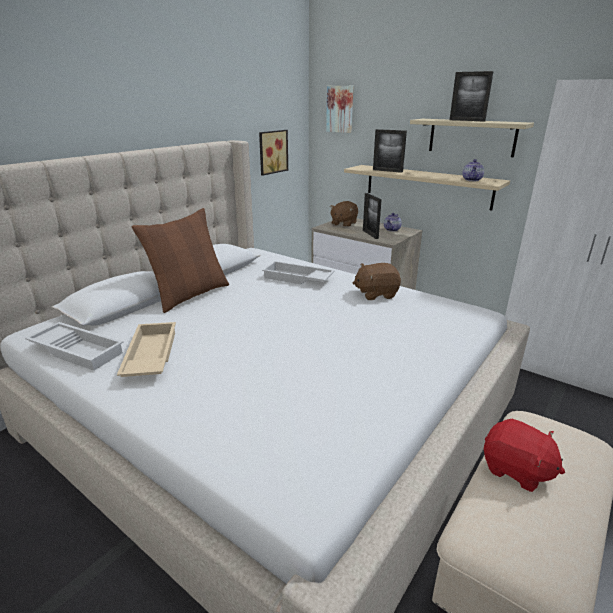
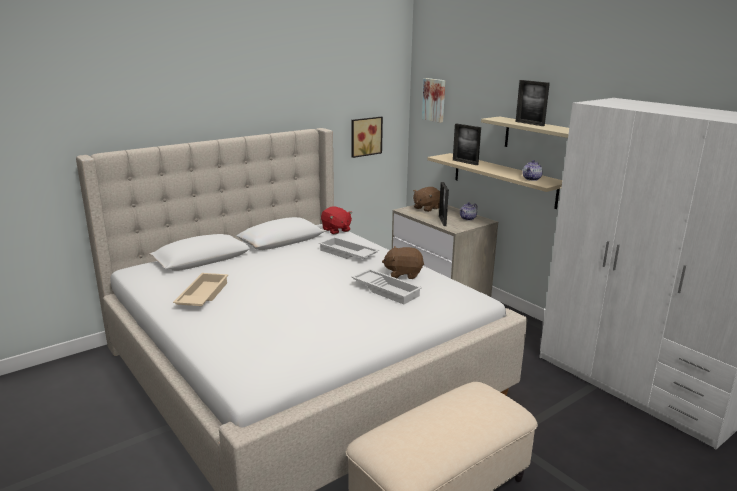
camera: 15 degrees right, 5 degrees down
white tray [25,322,123,371] -> white tray moved to [352,269,422,305]
brown pillow [131,208,229,313] -> none
red plush toy [484,419,565,492] -> red plush toy moved to [321,206,353,234]

